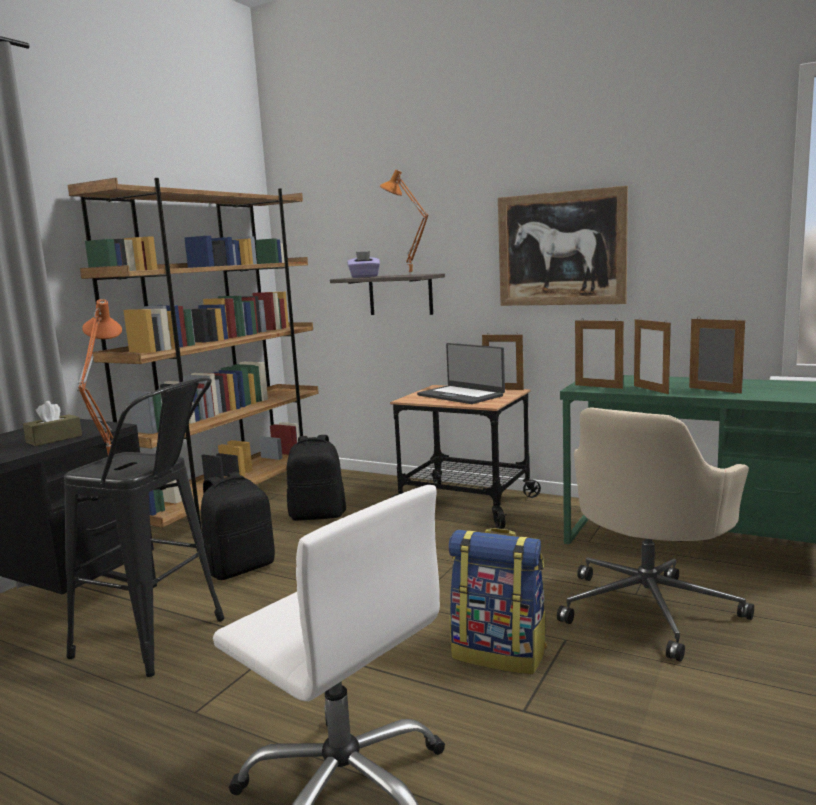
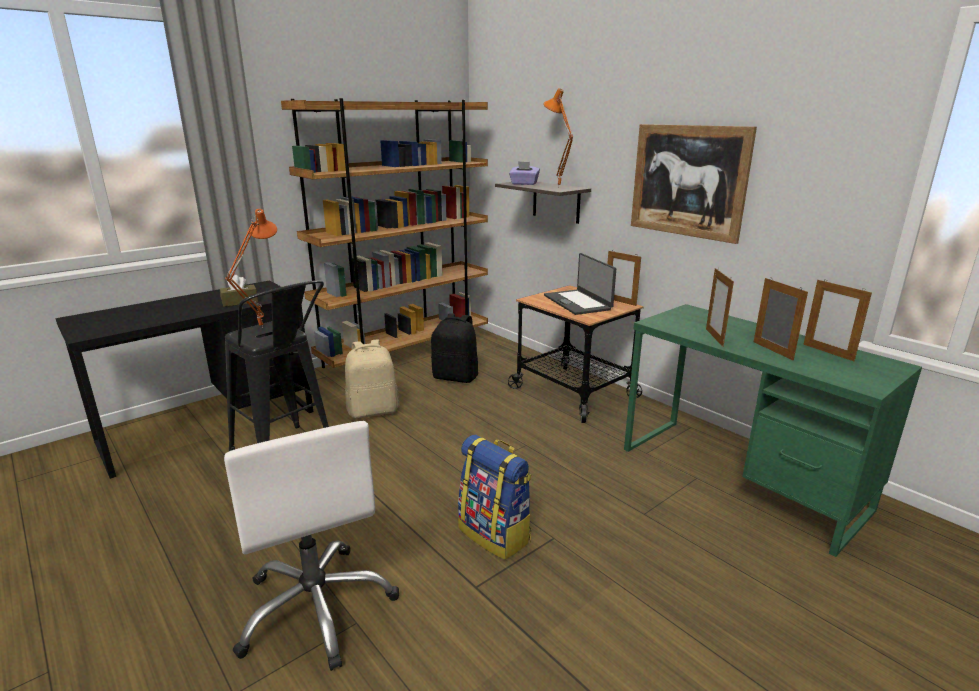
camera: 20 degrees right, 10 degrees up
black backpack [201,472,275,580] -> beige backpack [345,339,400,418]
beige office chair [557,407,754,662] -> none
picture frame [575,318,624,389] -> picture frame moved to [803,279,872,361]

